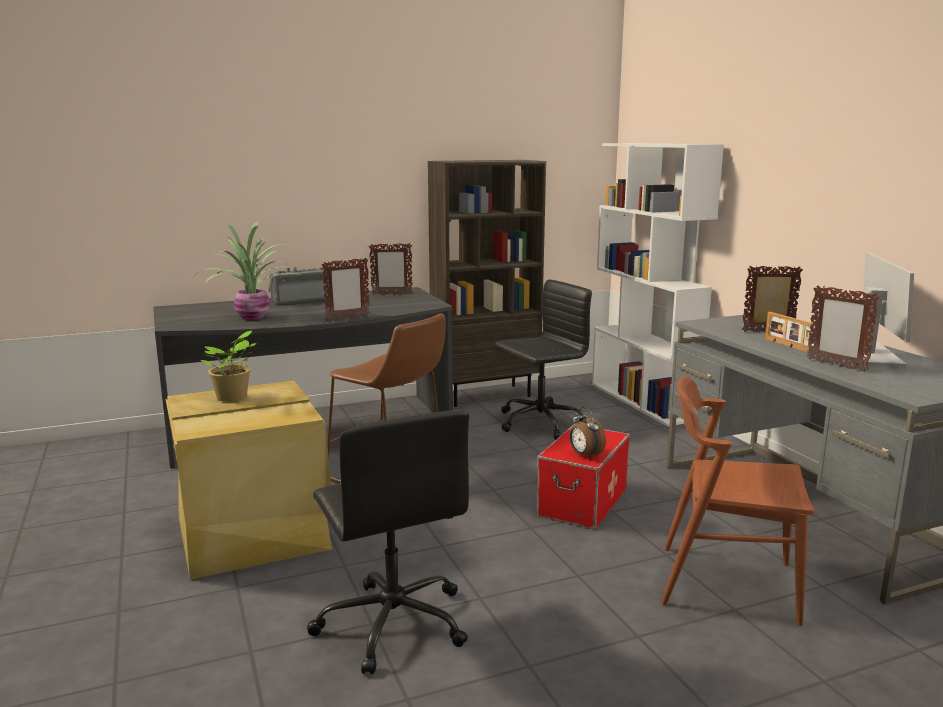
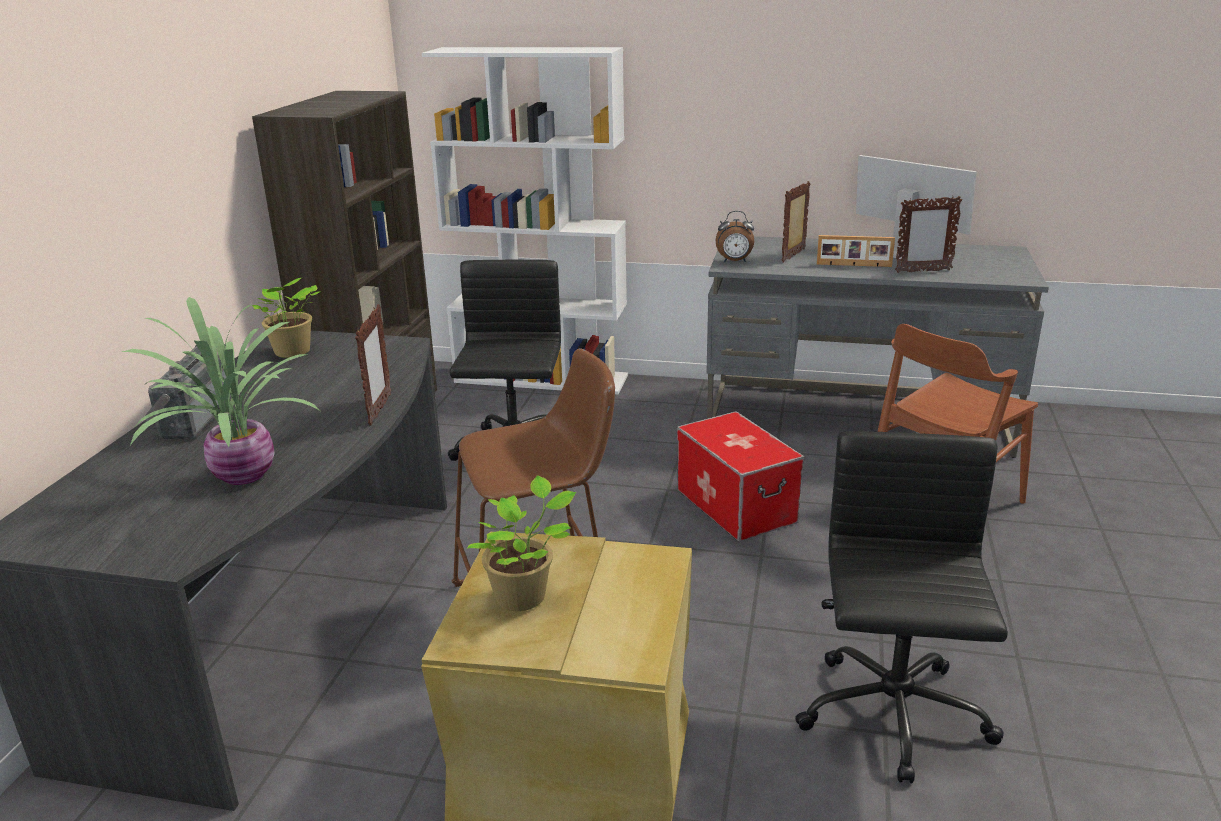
camera: 55 degrees left, 10 degrees up
black office chair [307,410,469,674] -> black office chair turned 90 degrees counterclockwise [795,431,1008,783]
picture frame [369,243,413,295] -> potted plant [252,277,320,358]
alarm clock [569,407,606,459] -> alarm clock moved to [716,211,754,262]

